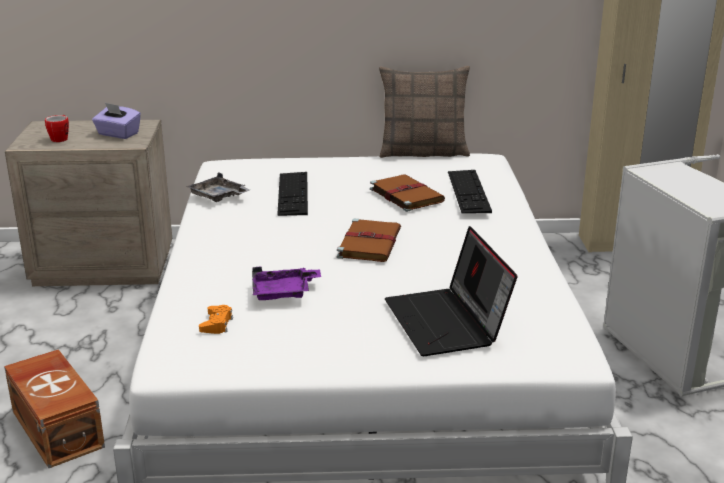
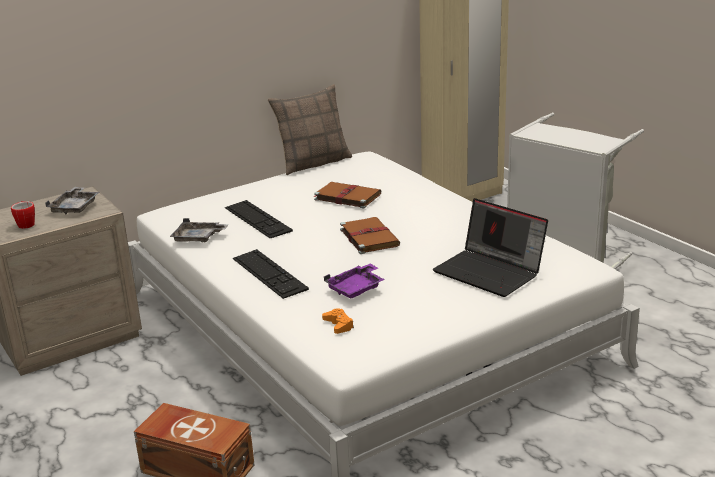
camera: 30 degrees left, 0 degrees up
purple tissue box [92,103,141,139] -> grey tray [45,187,99,214]
keyboard [448,170,492,214] -> keyboard moved to [233,249,309,299]

